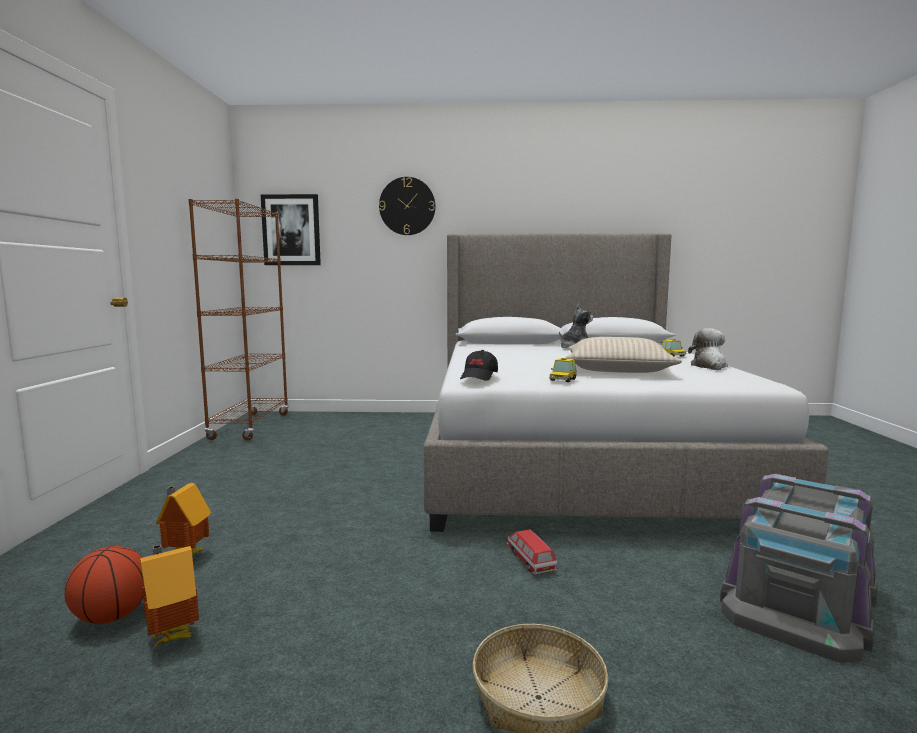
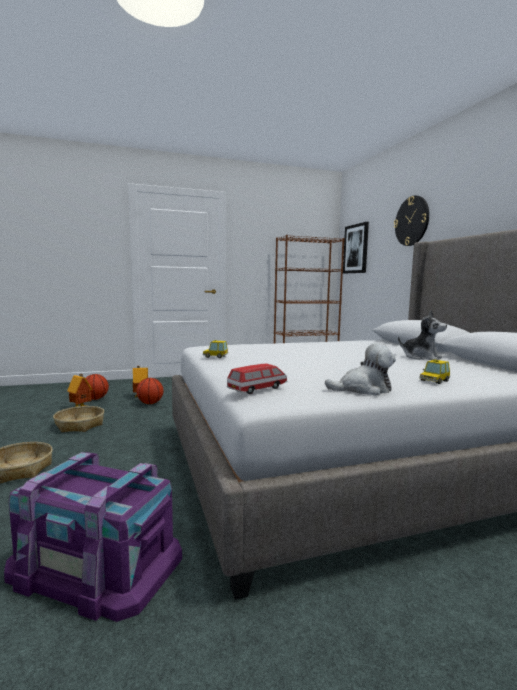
camera: 70 degrees right, 0 degrees up
black cap [460,350,498,381] -> none
toy car [507,530,557,574] -> toy car moved to [227,364,288,394]
beige pillow [566,337,682,373] -> none
grey storage box [720,474,878,663] -> purple storage box [4,452,182,622]
none -> basket [53,406,104,432]
none -> basketball [136,378,164,404]

